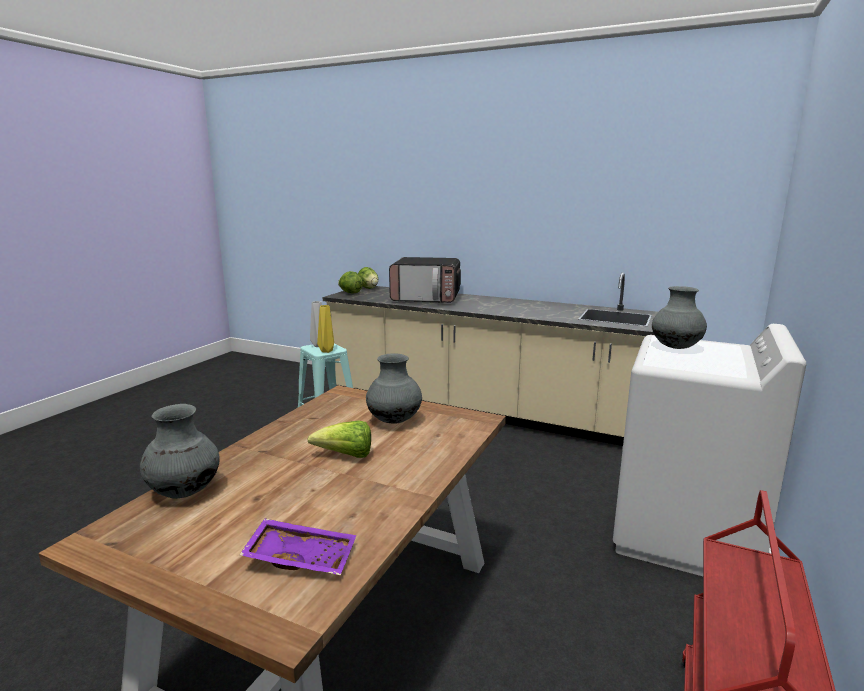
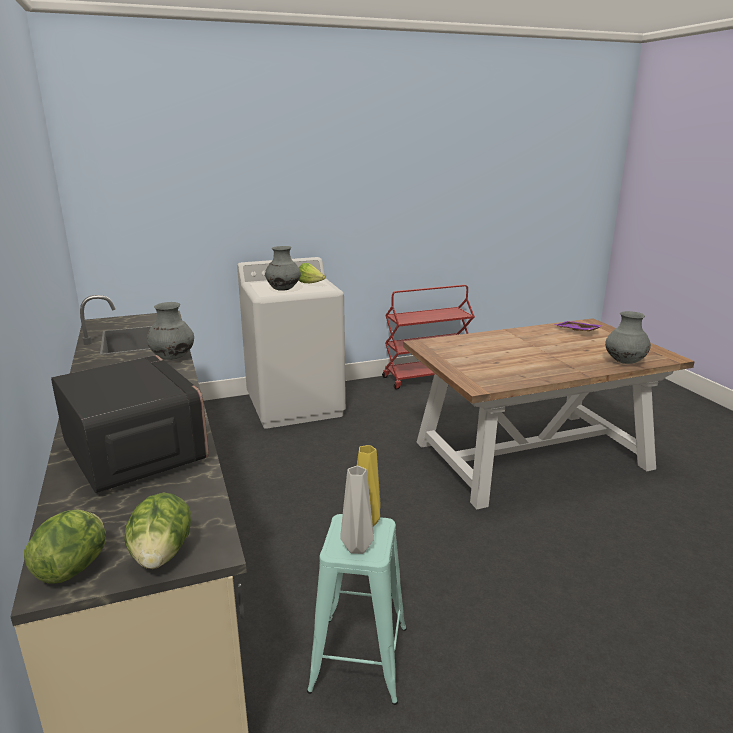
camera: 135 degrees left, 5 degrees up
lettuce [307,420,371,458] -> lettuce moved to [299,263,325,284]
grey vase [366,353,422,424] -> grey vase moved to [147,302,194,360]

